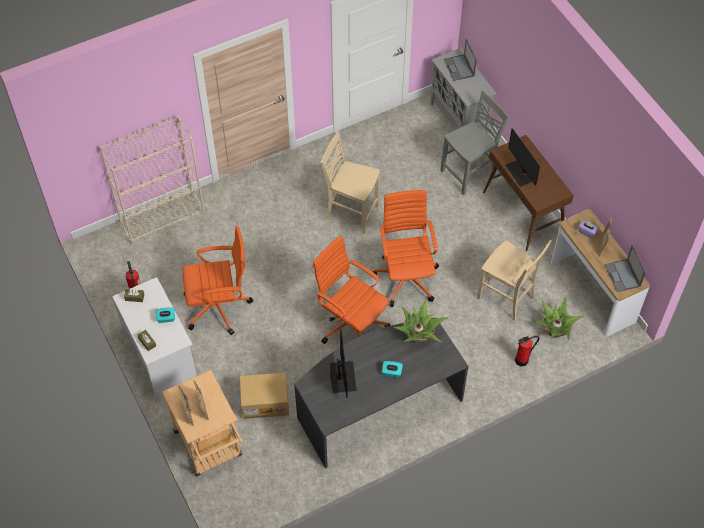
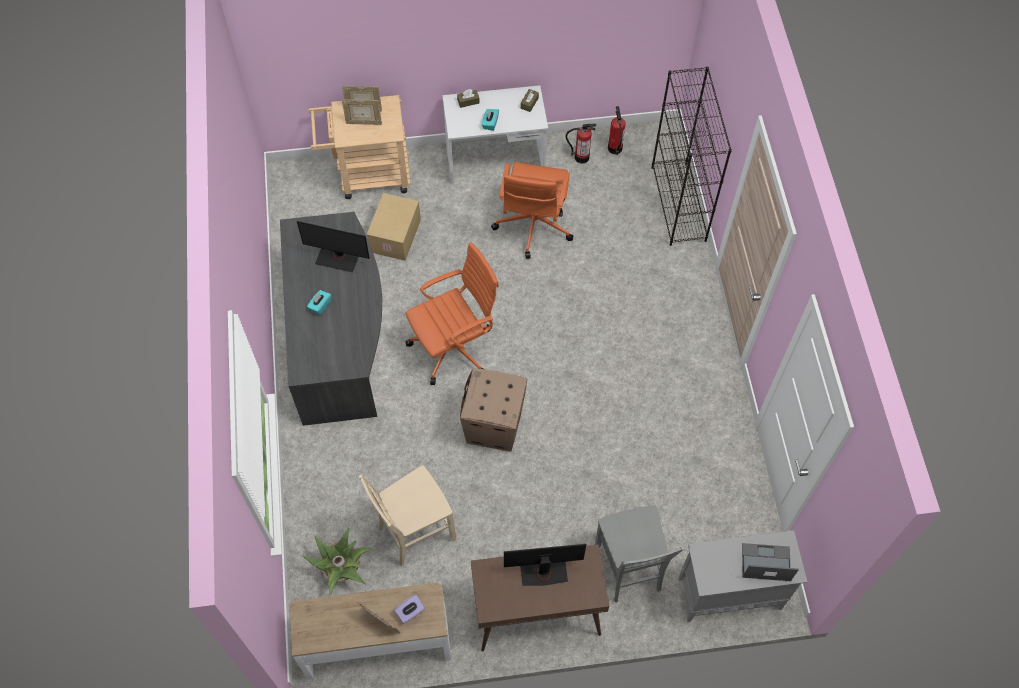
camera: 110 degrees right, 5 degrees up
beige bookcase [99,116,205,244] -> black bookcase [652,67,732,246]
beige chair [321,131,380,234] -> none
orange office chair [372,190,439,307] -> cardboard box [460,368,527,452]
potted plant [394,299,448,343] -> none
fire extinguisher [515,336,539,367] -> fire extinguisher moved to [608,106,625,155]
laptop [604,245,646,292] -> none

